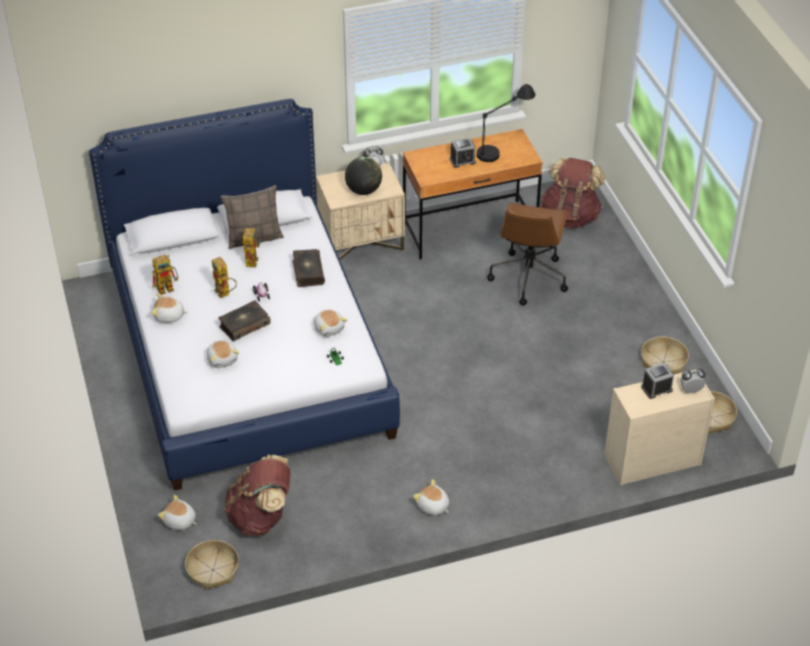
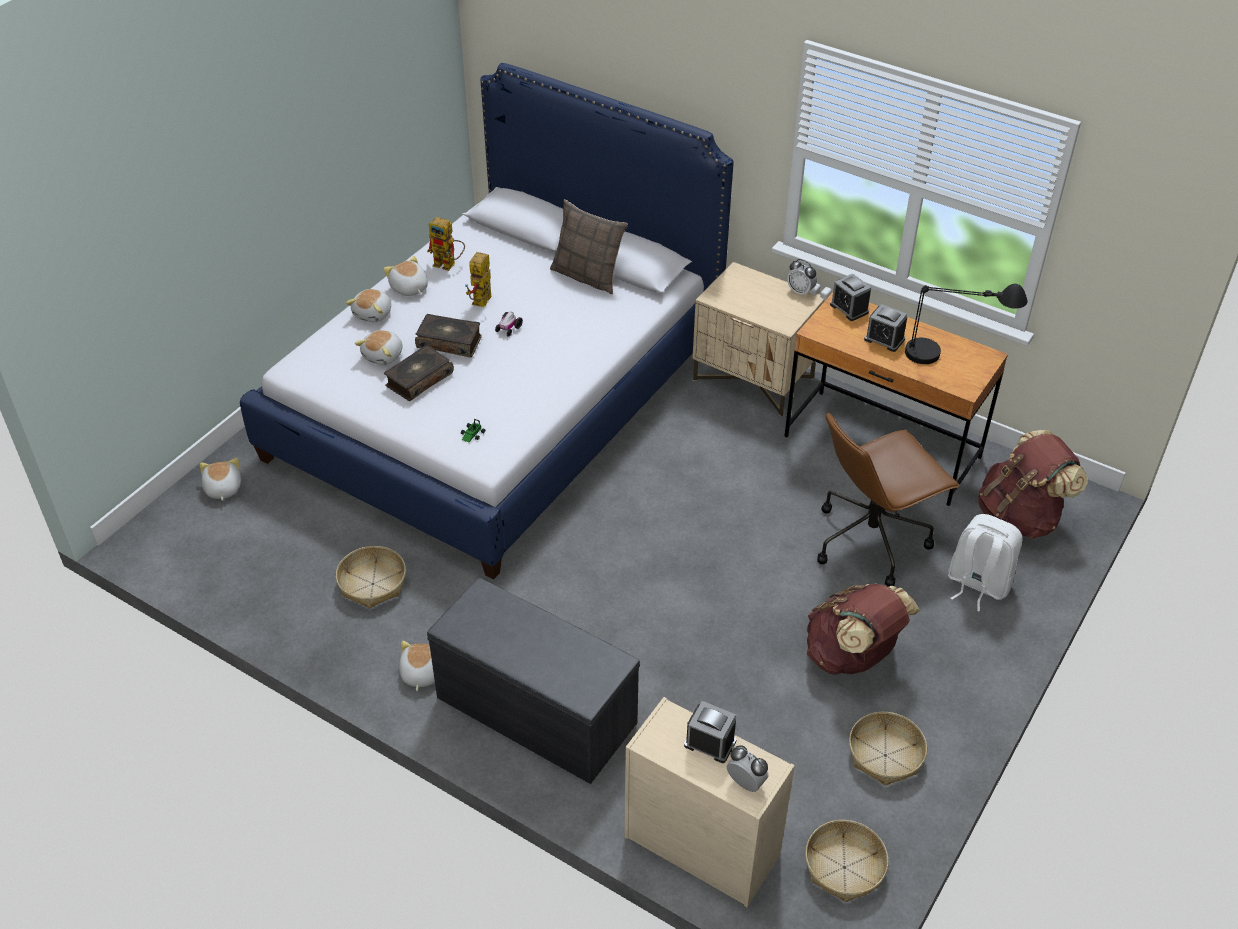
camera: 50 degrees right, 0 degrees up
basket [185,540,239,590] -> basket moved to [336,546,406,609]
brown backpack [224,455,291,536] -> brown backpack moved to [807,583,920,675]
toy robot [241,225,261,267] -> none
book [293,249,325,287] -> book moved to [384,345,454,401]
plush toy [314,310,347,337] -> plush toy moved to [346,289,391,322]
globe [345,157,382,195] -> none
none -> grey bench [427,578,640,784]
none -> alarm clock [830,274,871,321]
none -> white backpack [948,514,1023,612]

